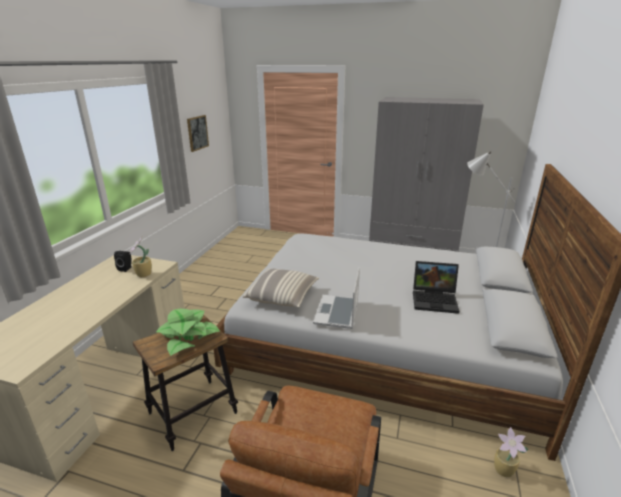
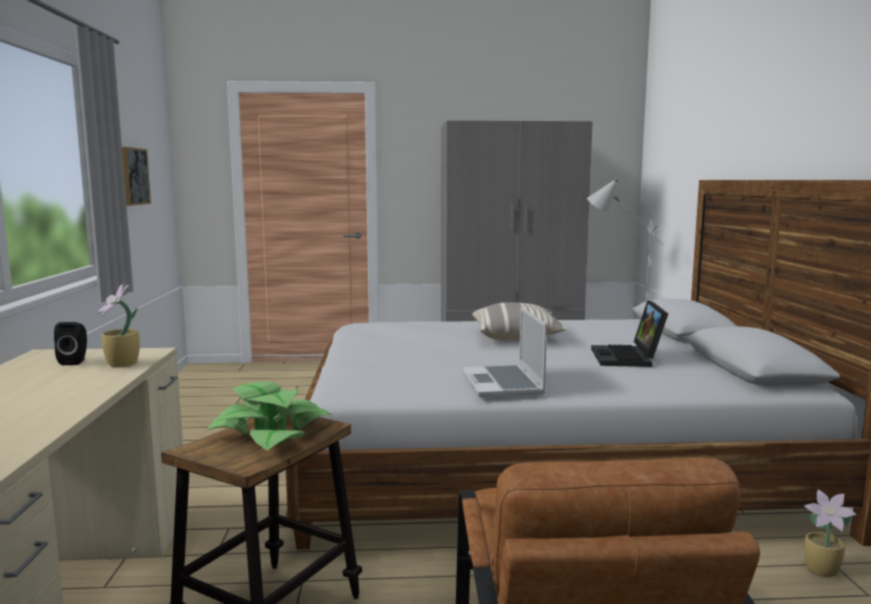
camera: 20 degrees left, 15 degrees down
pillow [243,268,319,307] -> pillow moved to [472,302,566,340]
laptop [413,261,459,314] -> laptop turned 105 degrees clockwise [591,300,668,367]

